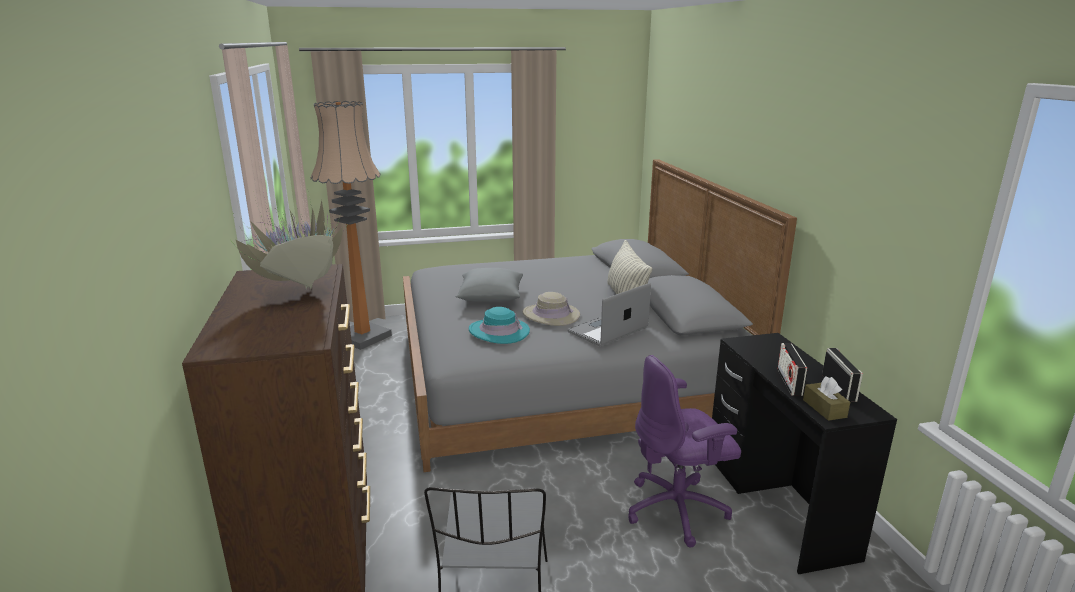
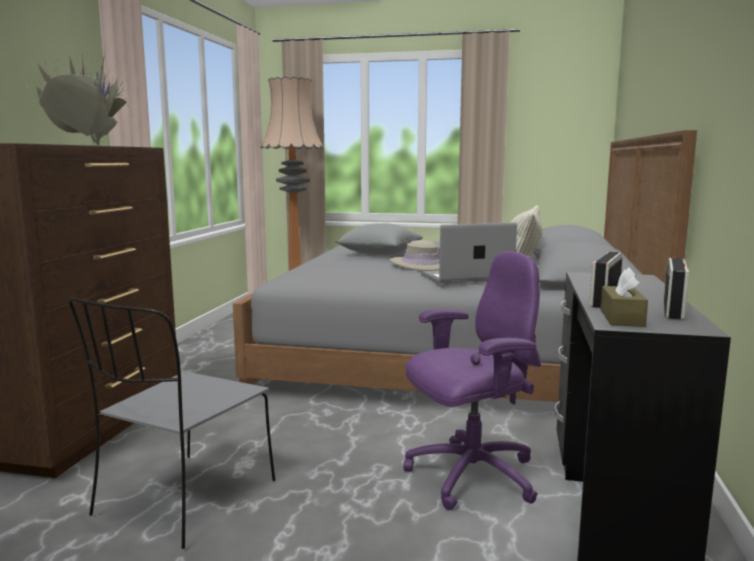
camera: 25 degrees right, 10 degrees down
turquoise hat [469,307,530,344] -> none
purple office chair [628,355,741,547] -> purple office chair turned 150 degrees clockwise [403,251,541,510]

